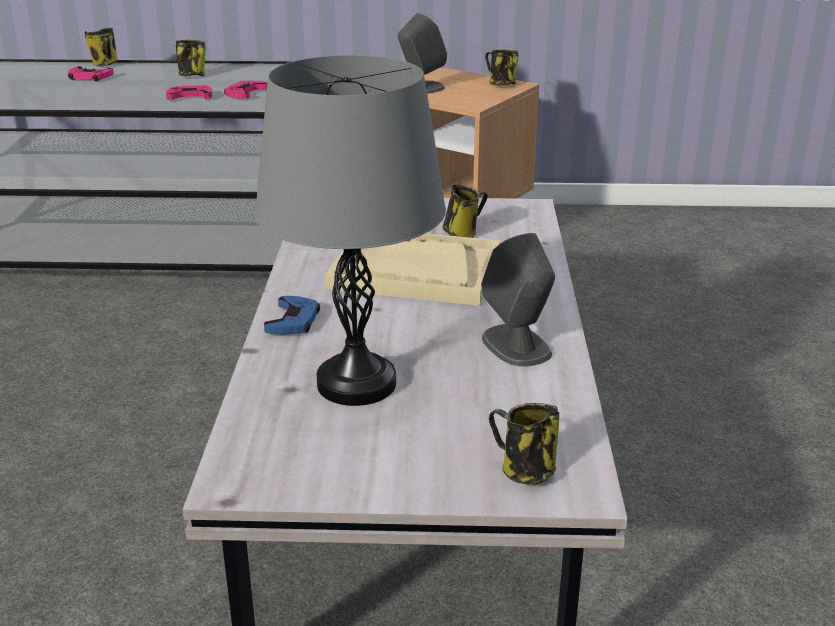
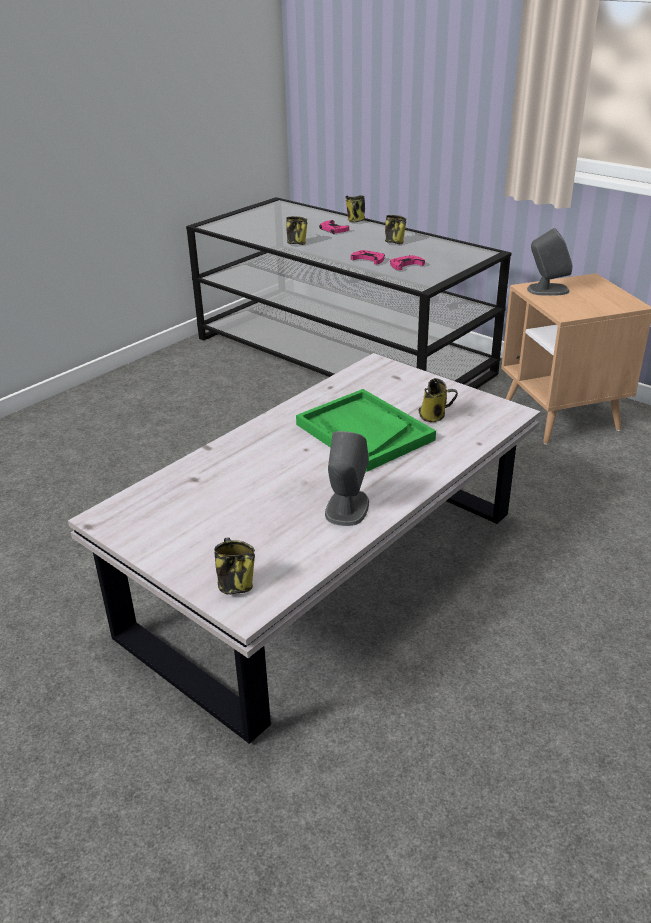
camera: 40 degrees right, 5 degrees up
grey table lamp [255,55,446,406] -> none
blue game controller [264,296,320,335] -> none
beige tray [325,233,500,306] -> green tray [296,389,436,472]
mug [485,49,519,86] -> mug moved to [286,216,307,245]

